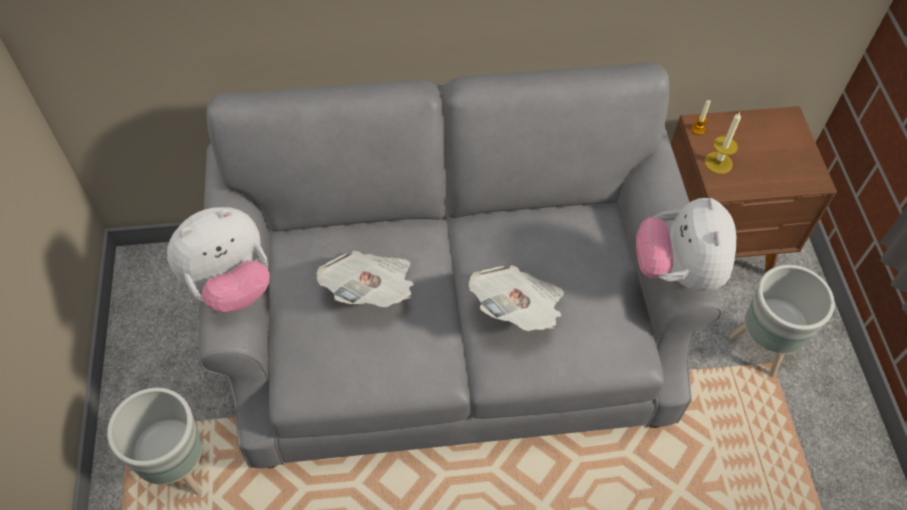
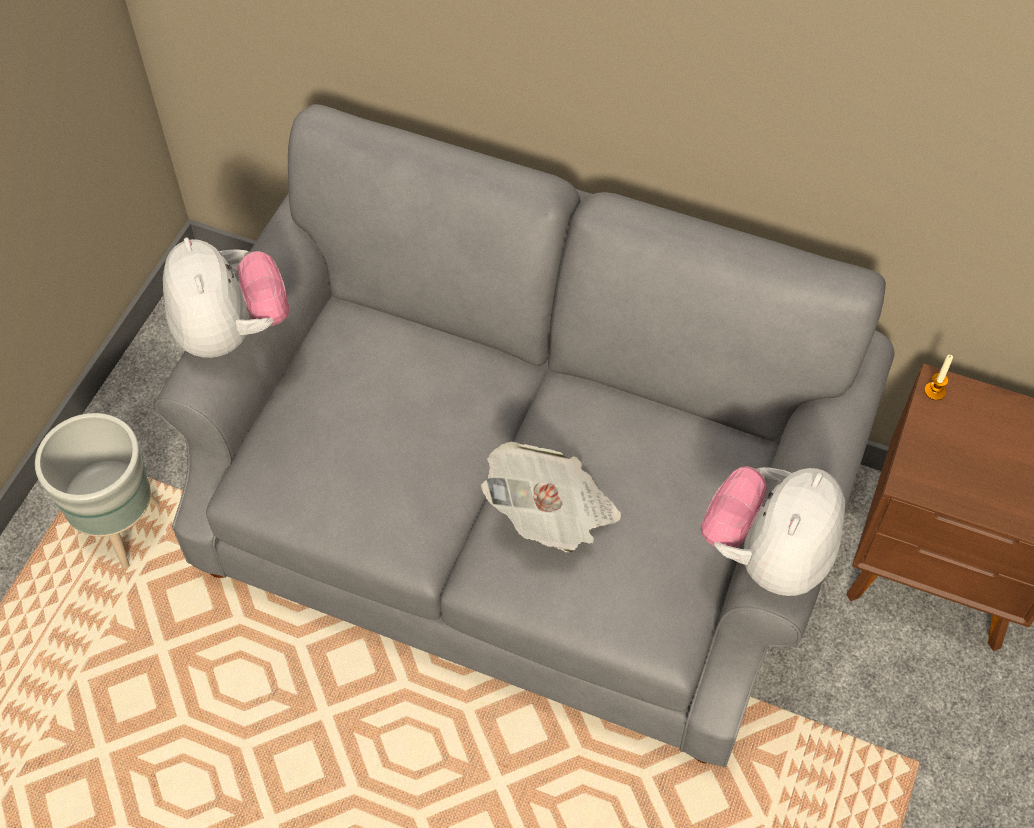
camera: 30 degrees right, 0 degrees up
plush toy [167,207,270,312] -> plush toy turned 105 degrees counterclockwise [163,237,289,358]
newspaper [317,251,414,307] -> none
candle [705,112,741,174] -> none
grey planter [729,265,835,377] -> none

